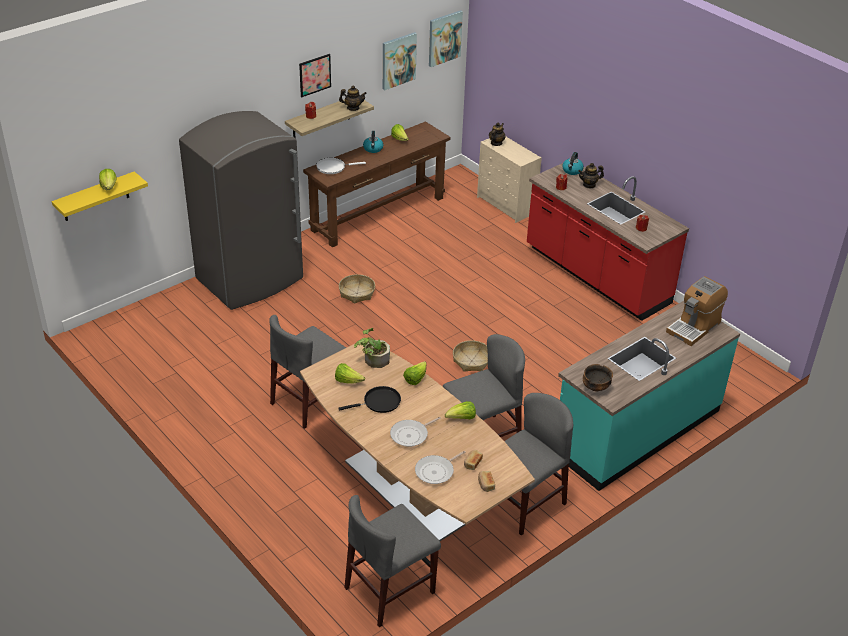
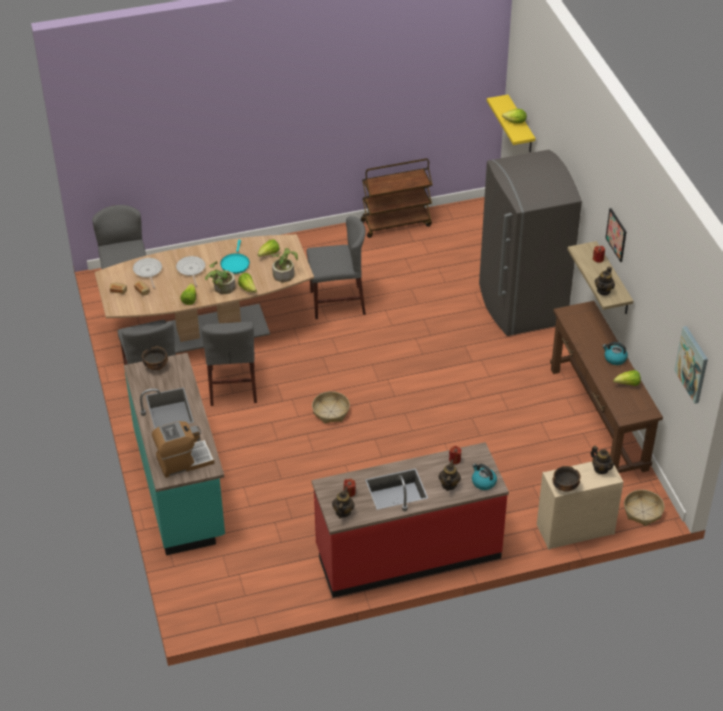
camera: 115 degrees right, 5 degrees up
grey chair [269,315,346,429] -> grey chair turned 105 degrees clockwise [306,216,366,319]
white frying pan [316,158,366,174] -> none
black frying pan [338,386,401,413] -> turquoise frying pan [220,240,250,274]
basket [339,274,375,304] -> basket moved to [624,490,664,526]
picture [383,32,417,90] -> none
coffee machine [666,276,728,346] -> coffee machine turned 90 degrees clockwise [152,421,214,478]
none -> potted plant [205,261,236,294]
none -> teapot [332,486,355,518]
none -> brown cart [360,159,433,238]
none -> bowl [552,466,581,492]

